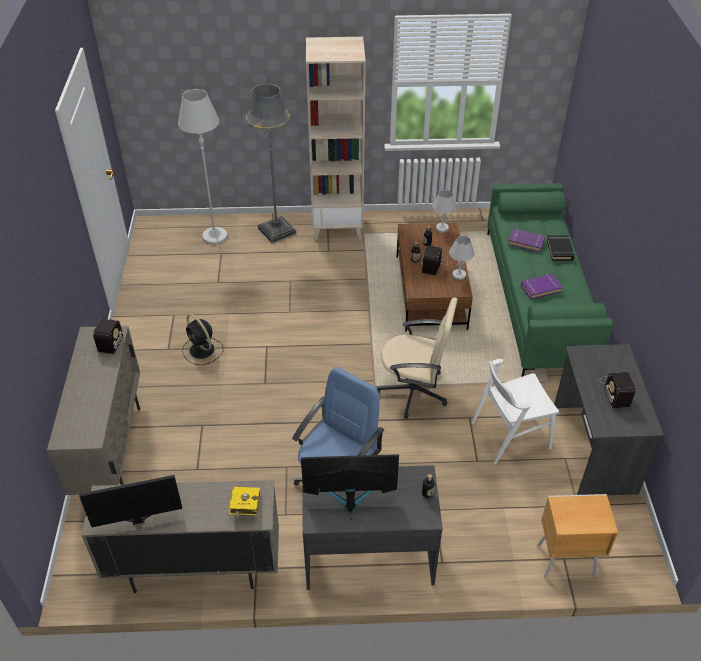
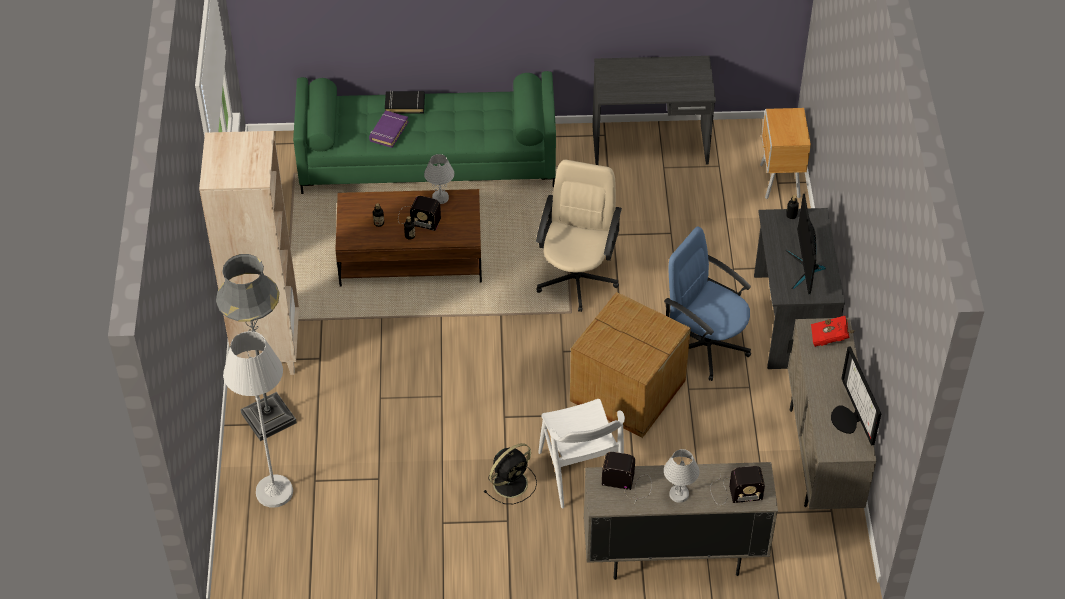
camera: 90 degrees left, 5 degrees up
yellow book [229,487,260,518] -> red book [811,316,854,347]
white table lamp [432,190,456,233] -> white table lamp moved to [664,449,699,503]
white chair [472,359,559,464] -> white chair moved to [538,399,625,508]
purple book [521,274,563,300] -> none
radio [602,372,636,409] -> radio moved to [710,466,765,505]
none -> cardboard box [570,292,691,438]

